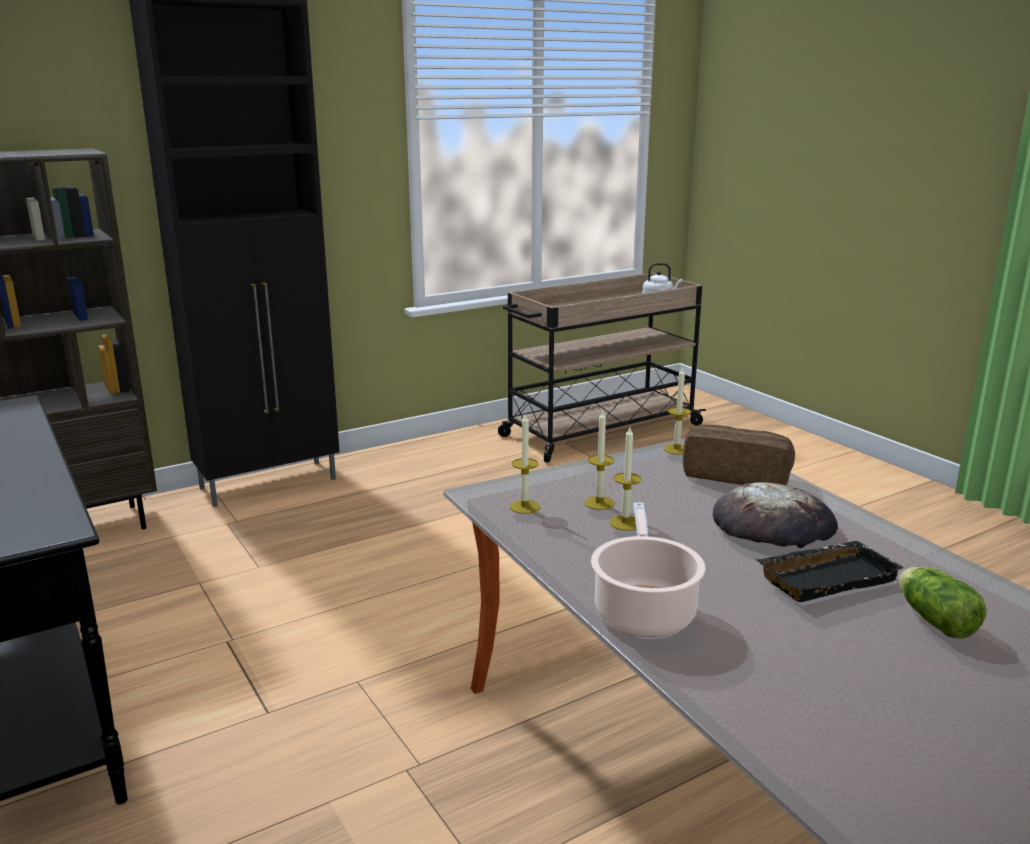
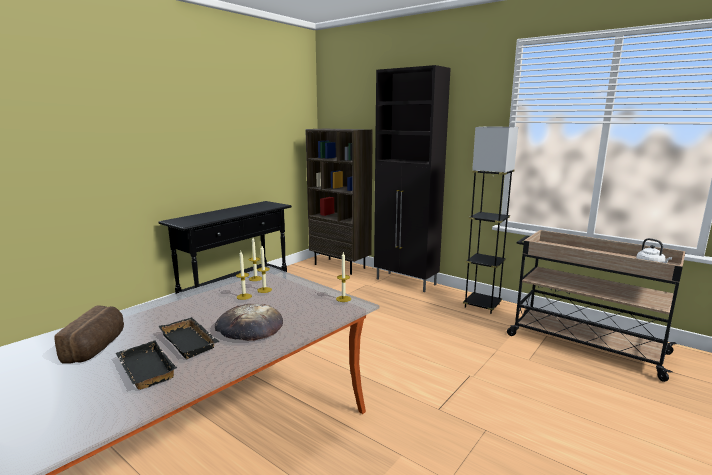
camera: 70 degrees right, 5 degrees down
cooking pot [591,502,705,637] -> none
bread [683,425,795,485] -> bread moved to [54,306,124,364]
lettuce [898,567,987,639] -> black tray [115,341,177,390]
none -> grey floor lamp [463,126,518,314]

